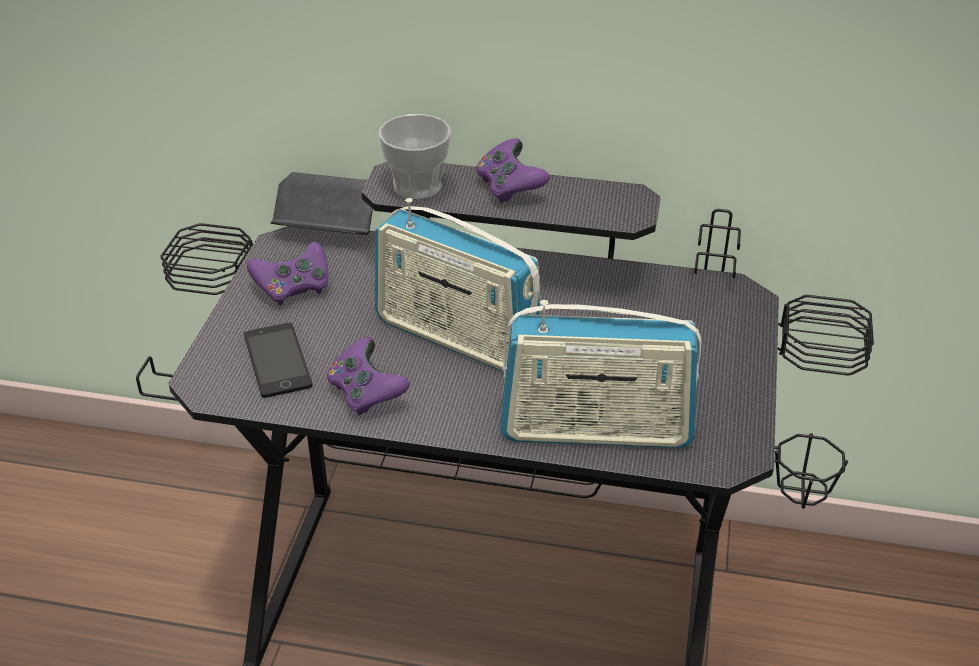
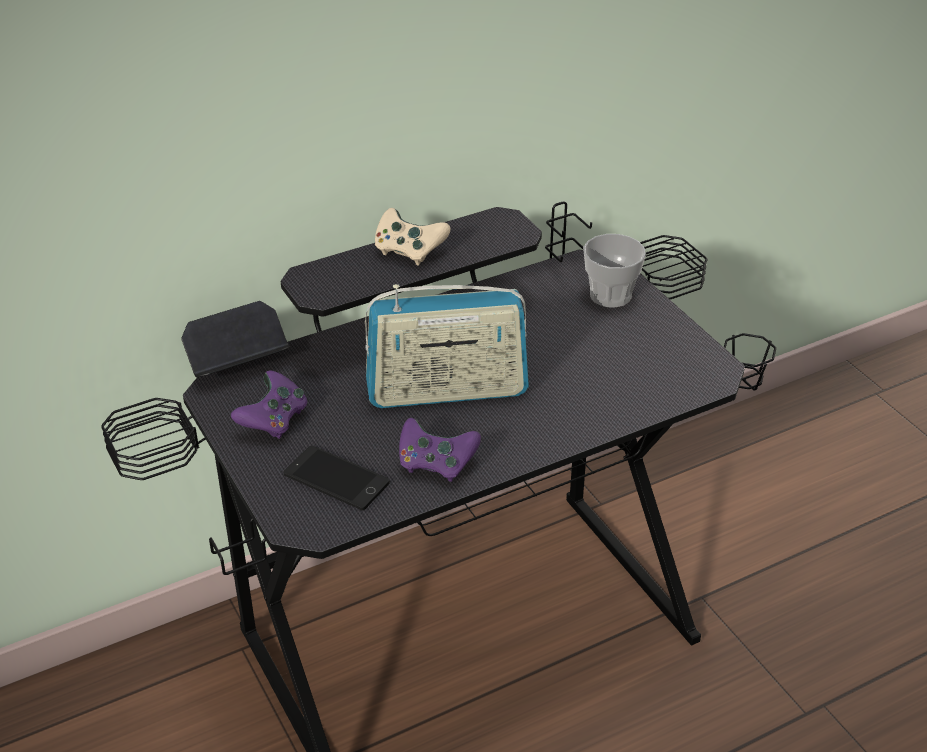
camera: 40 degrees left, 0 degrees up
cup [379,114,451,199] -> cup moved to [583,234,646,307]
purple game controller [476,138,550,203] -> beige game controller [375,208,450,265]
radio [500,300,702,448] -> none

